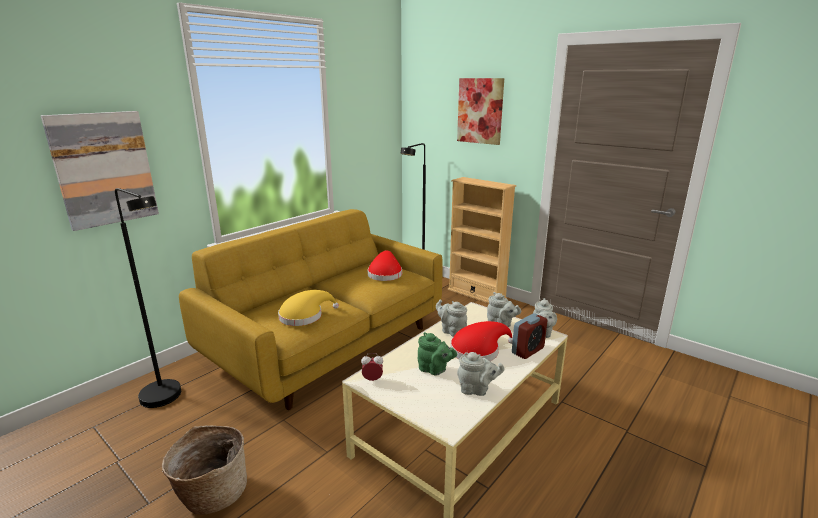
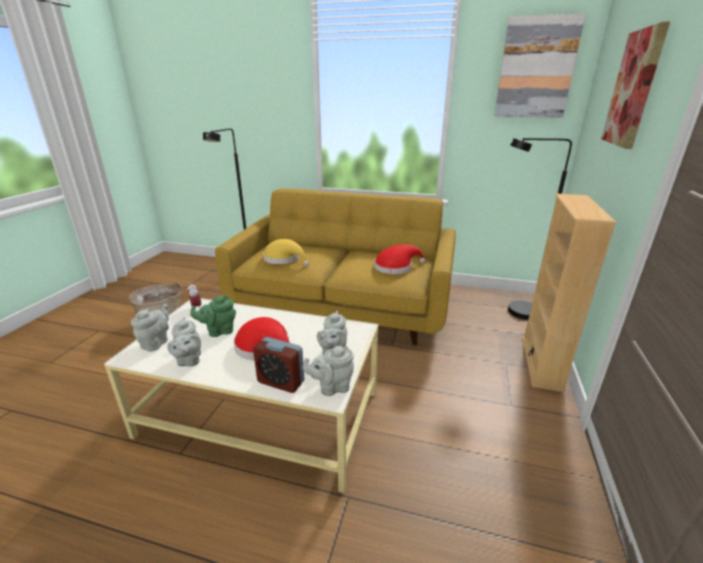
camera: 65 degrees right, 5 degrees up
picture [41,111,159,231] -> picture moved to [494,13,586,118]
green teapot [418,332,457,376] -> green teapot turned 60 degrees clockwise [190,295,236,337]
grey teapot [436,300,467,337] -> grey teapot moved to [131,304,169,352]

